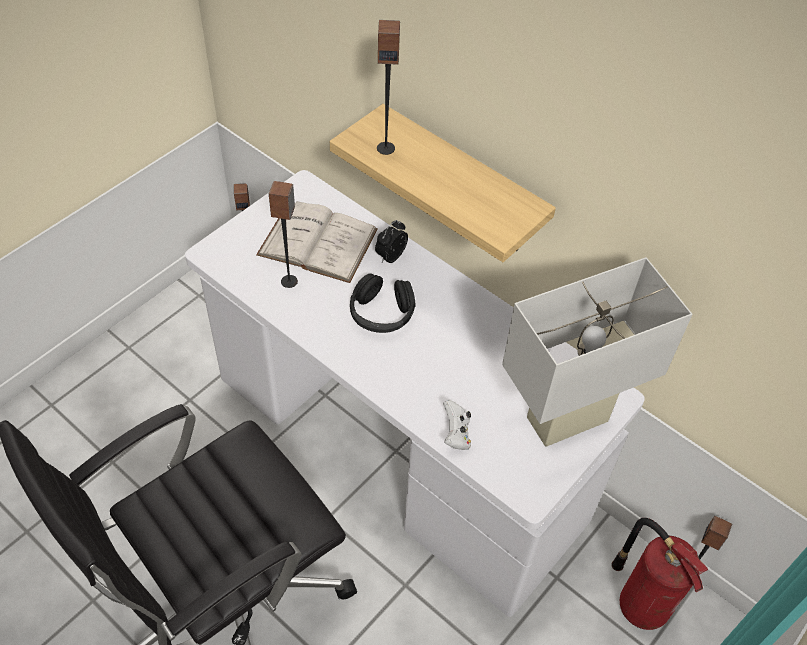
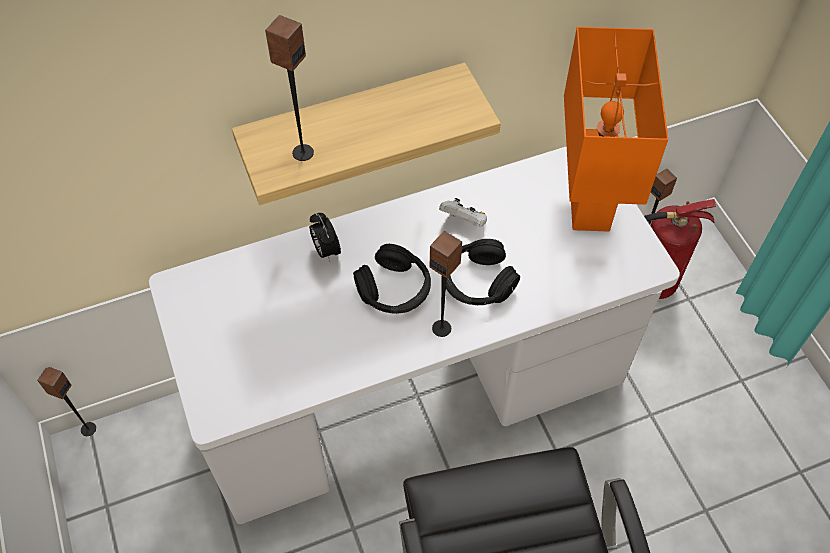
camera: 60 degrees left, 5 degrees up
white book [256,201,378,283] -> none
speaker [269,181,298,288] -> speaker moved to [430,231,462,337]
white game controller [443,400,471,450] -> white game controller moved to [439,198,487,227]
white table lamp [502,257,693,446] -> orange table lamp [564,27,668,232]
none -> black headphones [446,239,520,305]

